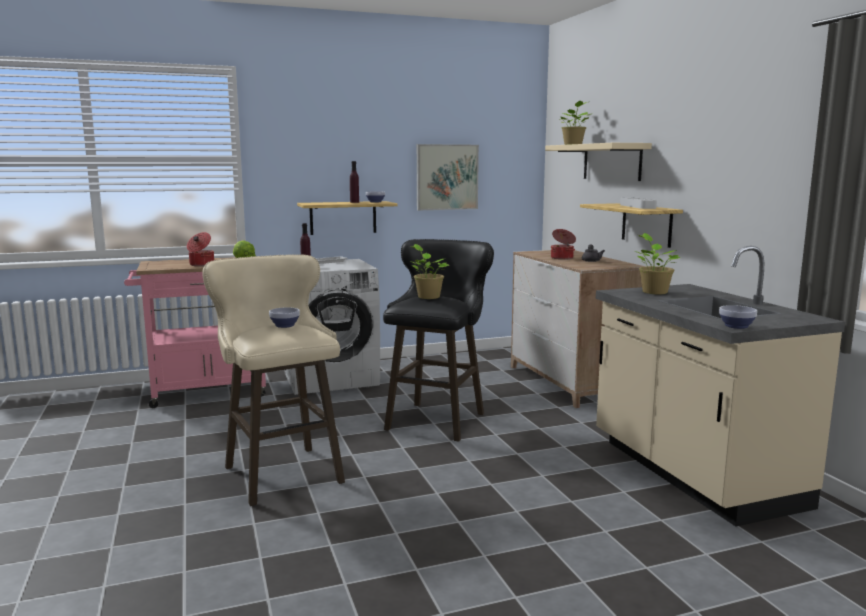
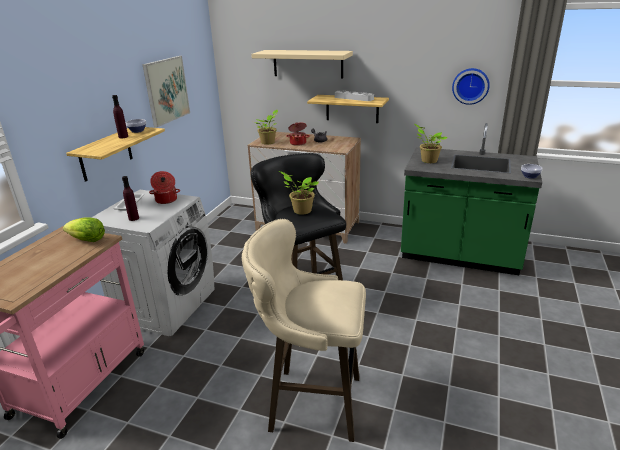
camera: 50 degrees left, 15 degrees up
cooking pot [187,232,214,266] -> cooking pot moved to [149,171,180,204]
bowl [269,307,300,328] -> none
potted plant [560,101,590,145] -> potted plant moved to [255,110,278,144]
beige counter [596,246,845,527] -> green counter [401,123,542,275]
none -> wall clock [452,68,490,105]

